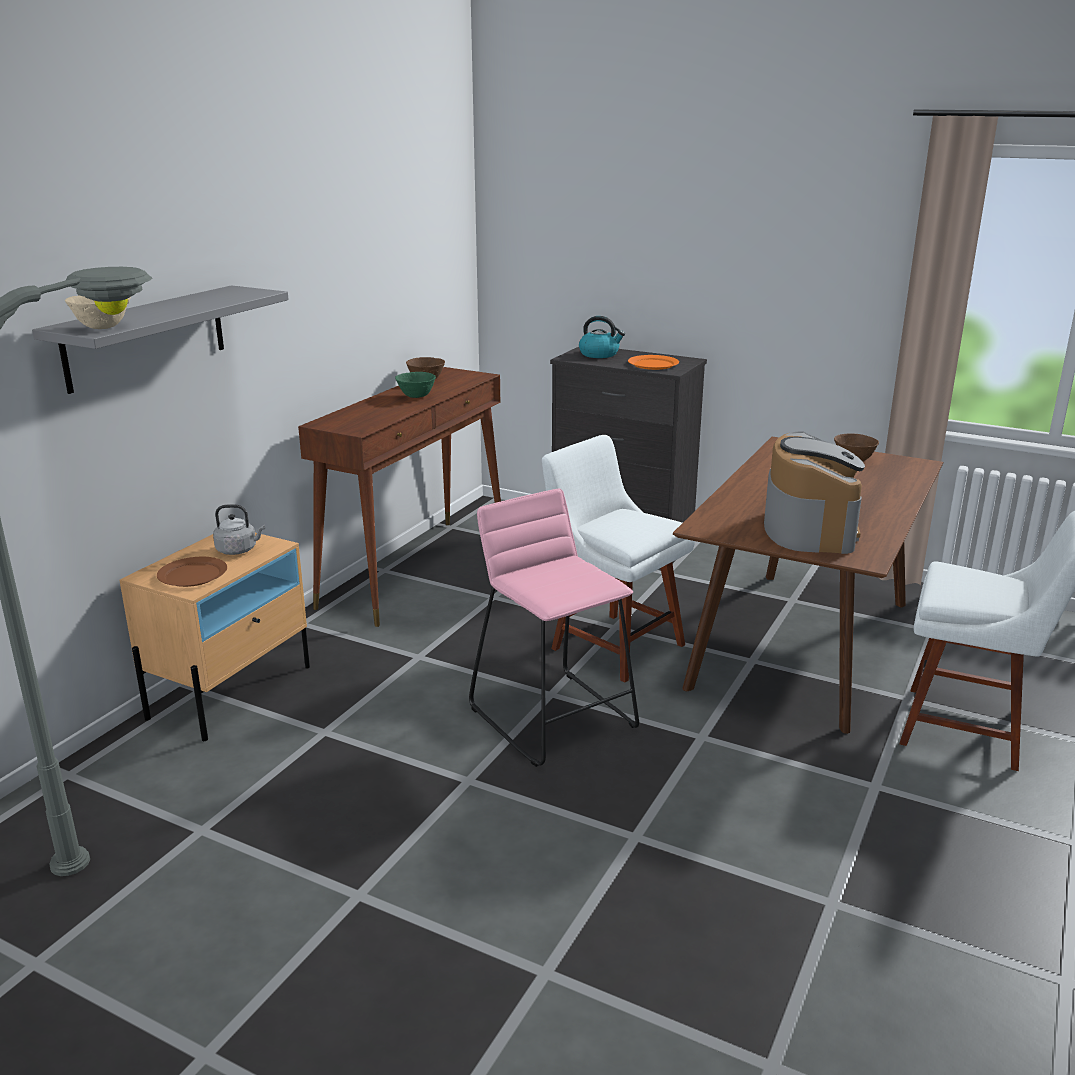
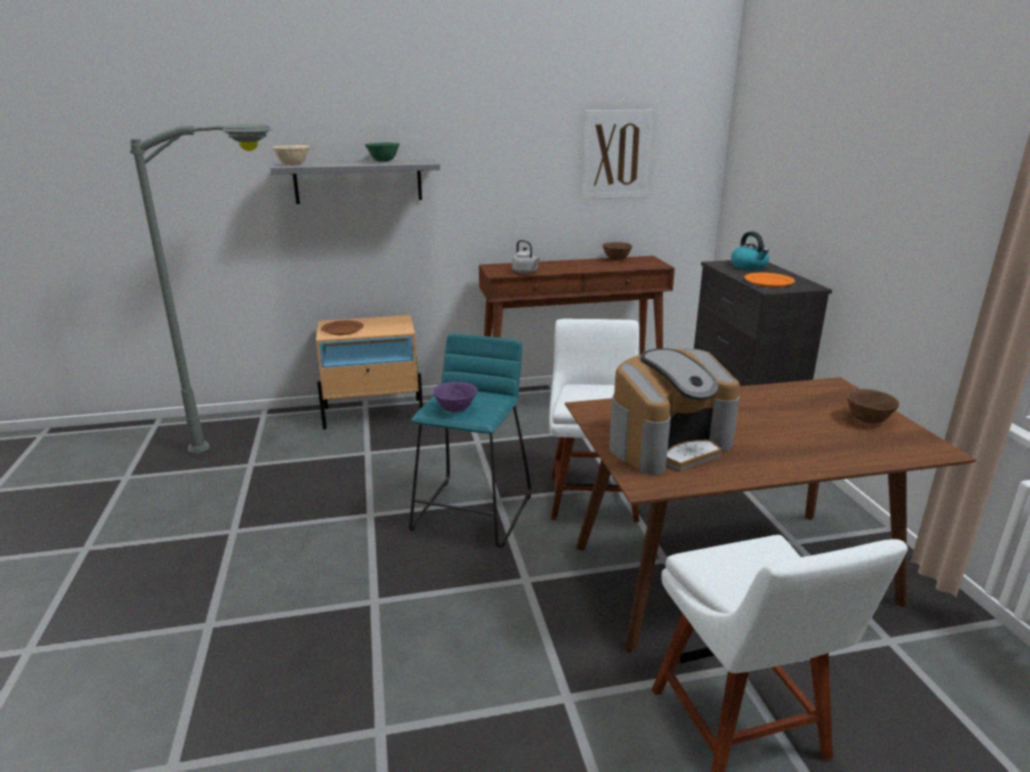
camera: 50 degrees right, 0 degrees up
grey kettle [213,504,265,555] -> grey kettle moved to [512,240,540,274]
green bowl [395,372,436,398] -> green bowl moved to [365,142,400,162]
pink stool [469,488,639,767] -> turquoise stool [409,333,531,548]
none -> purple bowl [433,382,478,413]
none -> picture [581,110,653,199]

